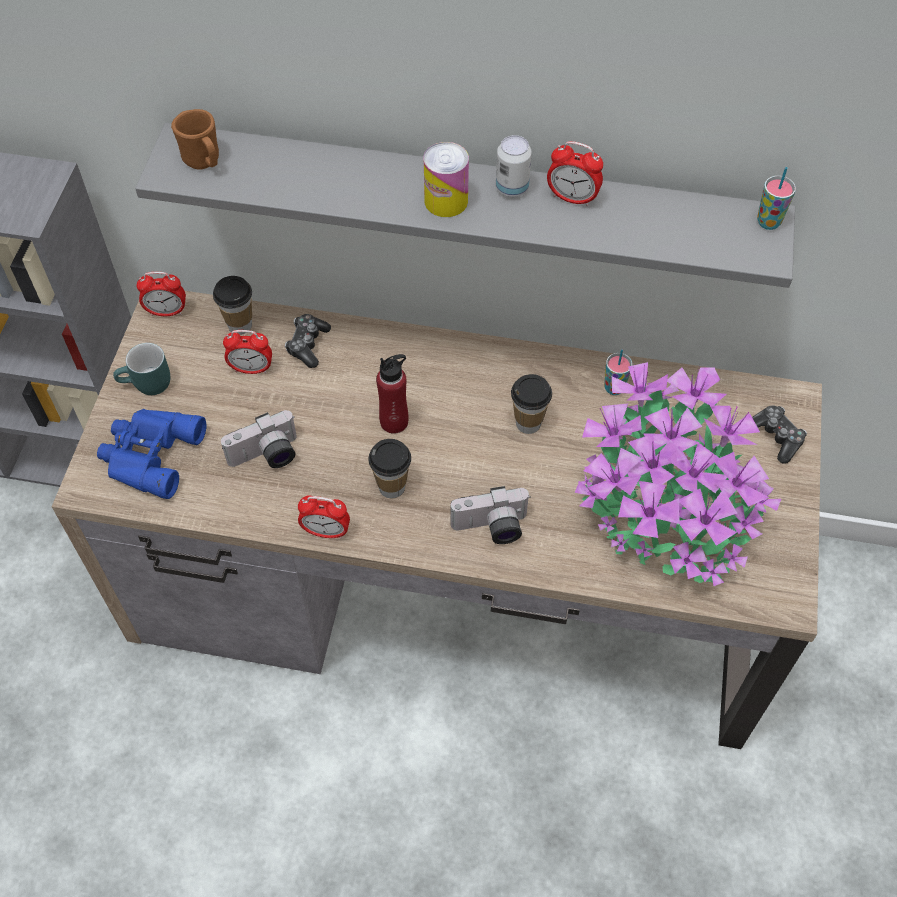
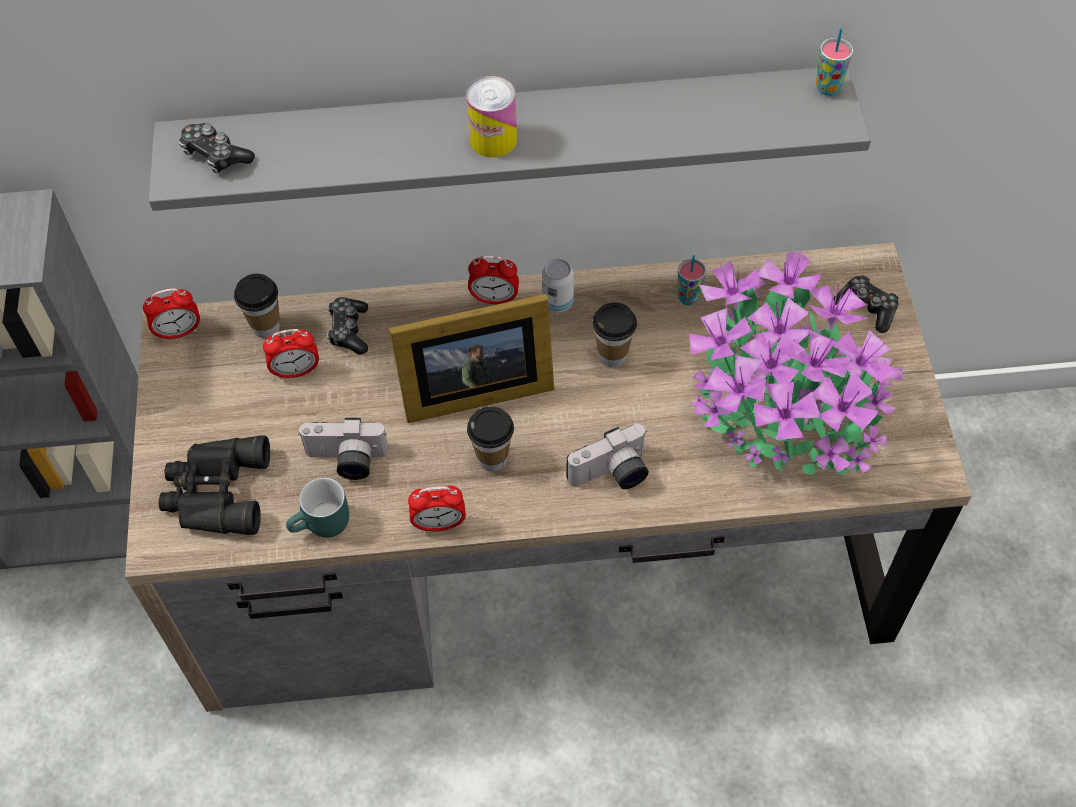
camera: 15 degrees left, 0 degrees up
blue binoculars [97,409,207,499] -> black binoculars [159,436,270,535]
turquoise mug [113,343,170,395] -> turquoise mug moved to [286,477,349,538]
brown mug [171,109,219,169] -> game controller [179,123,255,173]
camera [221,410,297,468] -> camera turned 45 degrees clockwise [298,418,389,480]
red bottle [376,354,409,434] -> picture frame [389,294,554,423]
can [496,135,532,197] -> can moved to [542,259,574,312]
alarm clock [547,141,603,207] -> alarm clock moved to [468,256,519,304]

